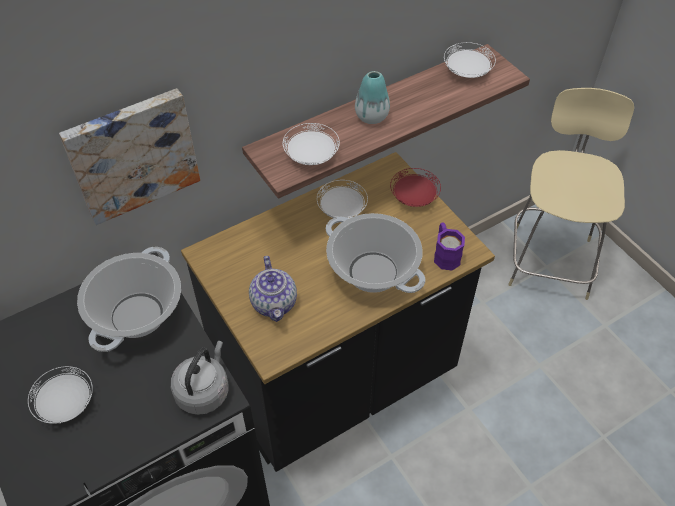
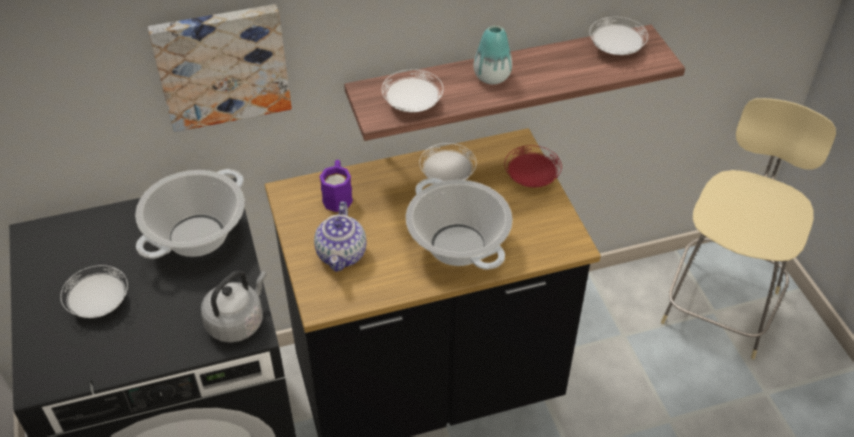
camera: 15 degrees right, 5 degrees down
purple mug [434,223,465,270] -> purple mug moved to [319,160,353,212]

